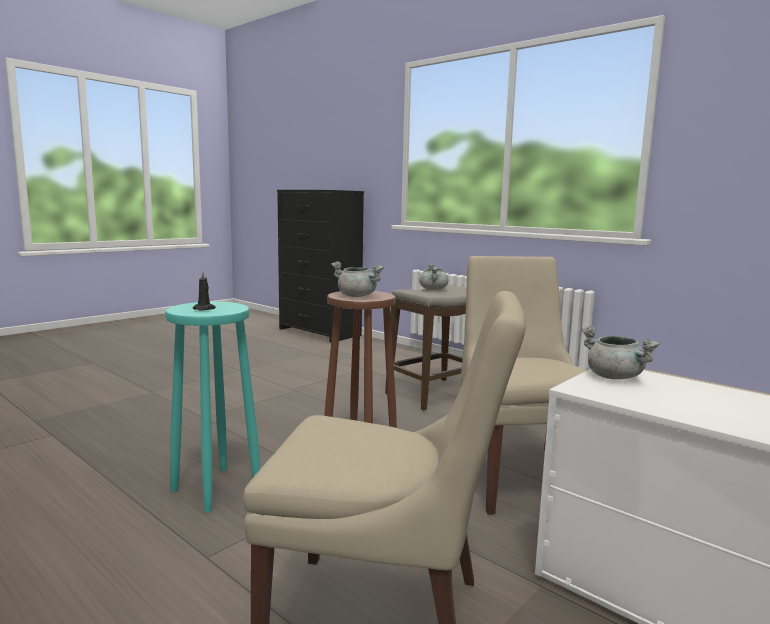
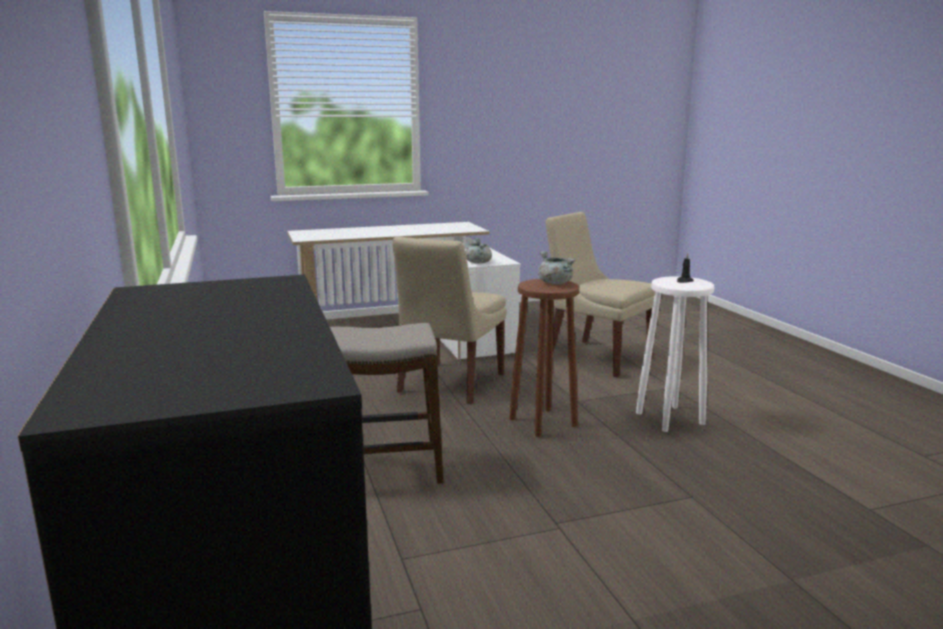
camera: 150 degrees left, 5 degrees up
turquoise stool [165,302,260,512] -> white stool [636,276,714,432]
grey cooking pot [419,263,449,290] -> none

